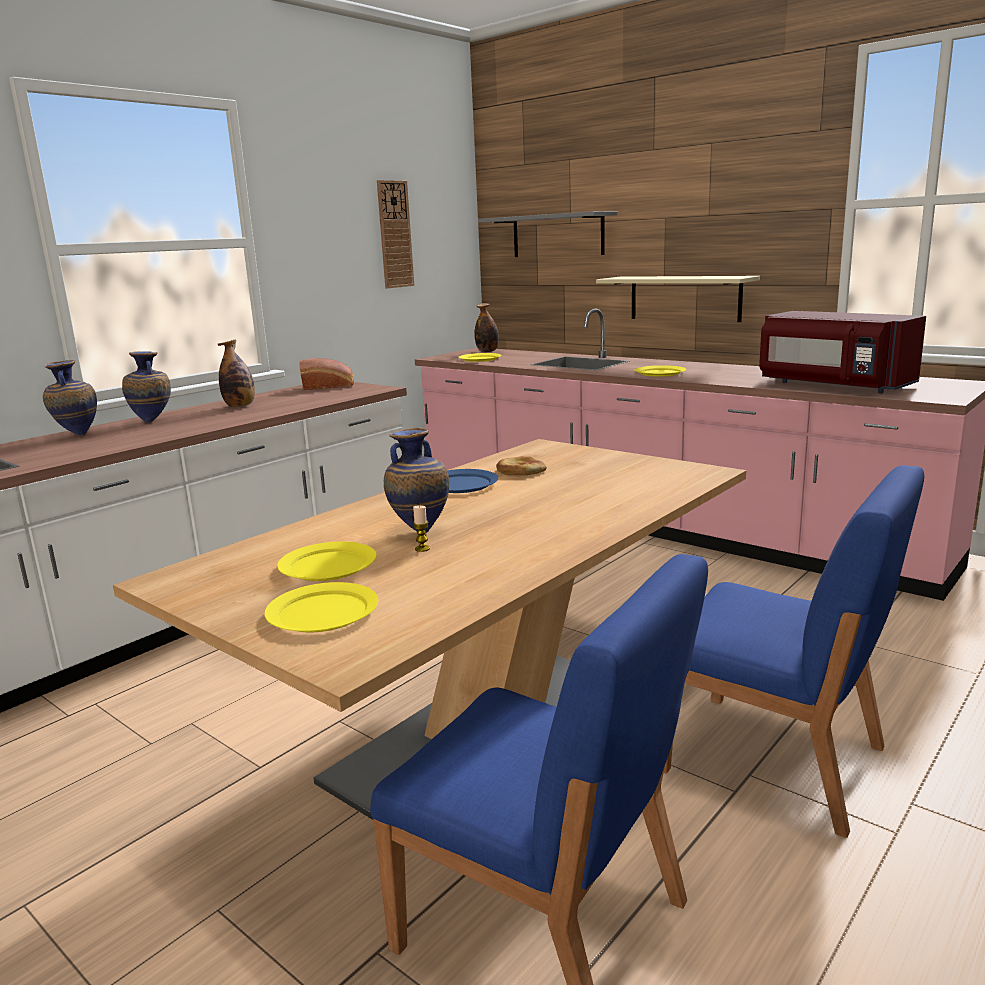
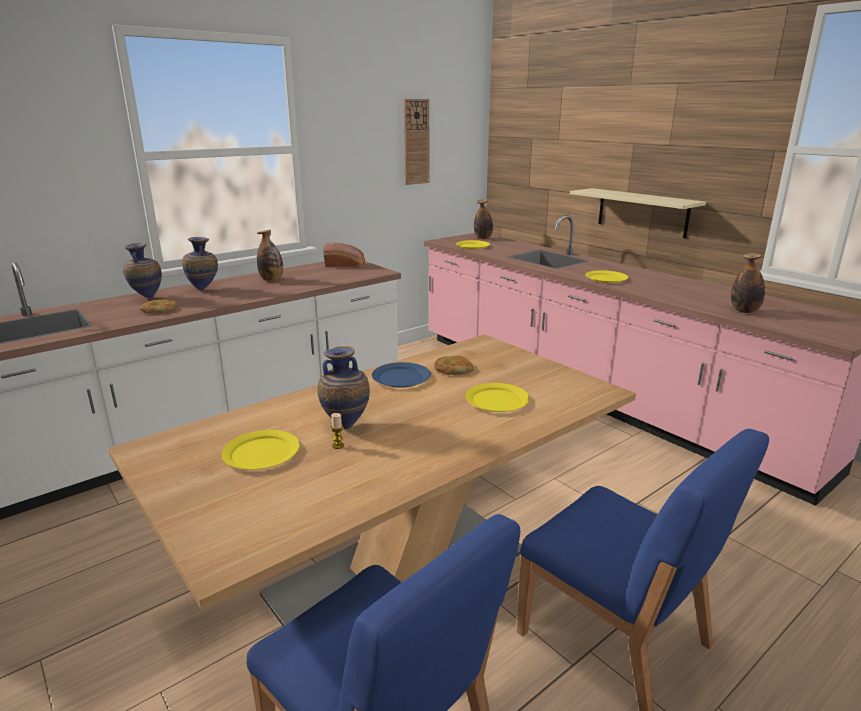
camera: 10 degrees right, 5 degrees up
yellow plate [264,582,378,632] -> yellow plate moved to [465,383,530,412]
grey shelf [478,211,618,257] -> none
red microwave [759,311,926,393] -> bottle [731,253,765,313]
none -> bread [140,299,177,314]

